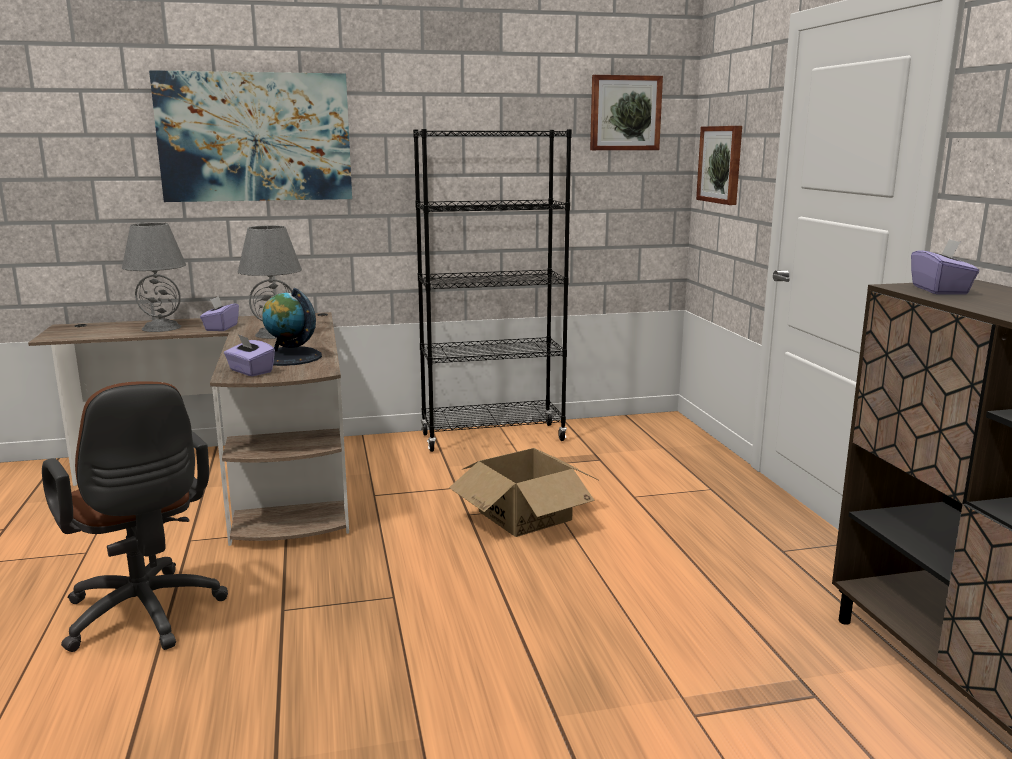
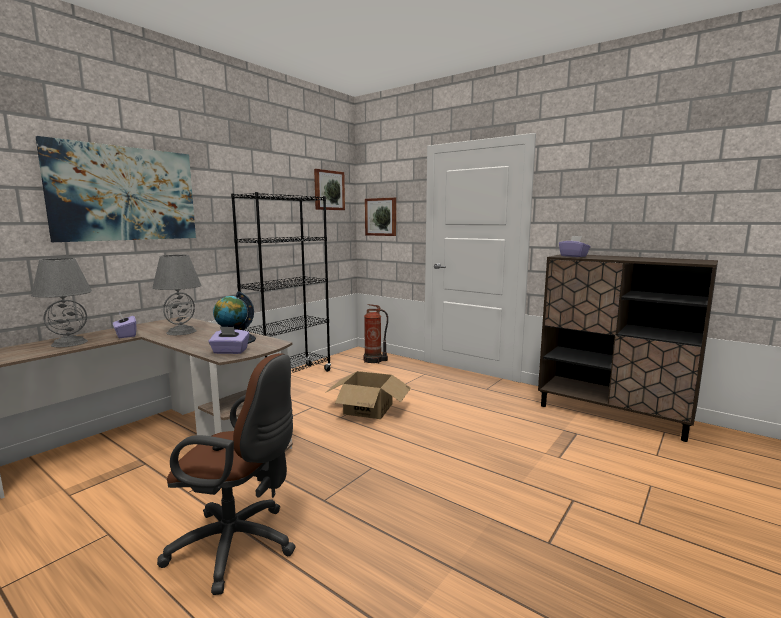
camera: 40 degrees left, 5 degrees down
none -> fire extinguisher [363,304,388,363]

